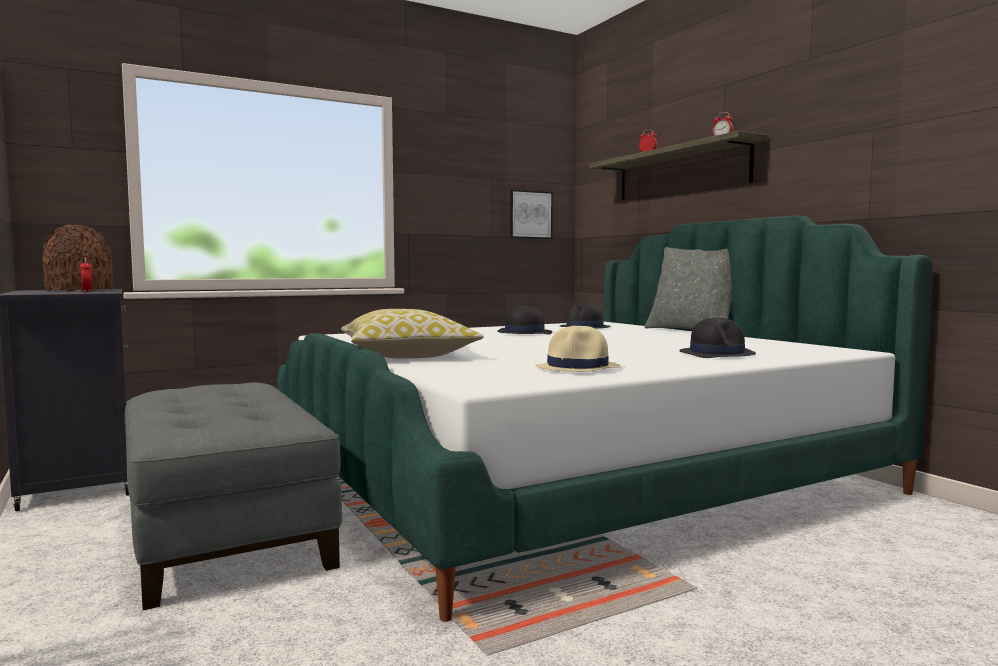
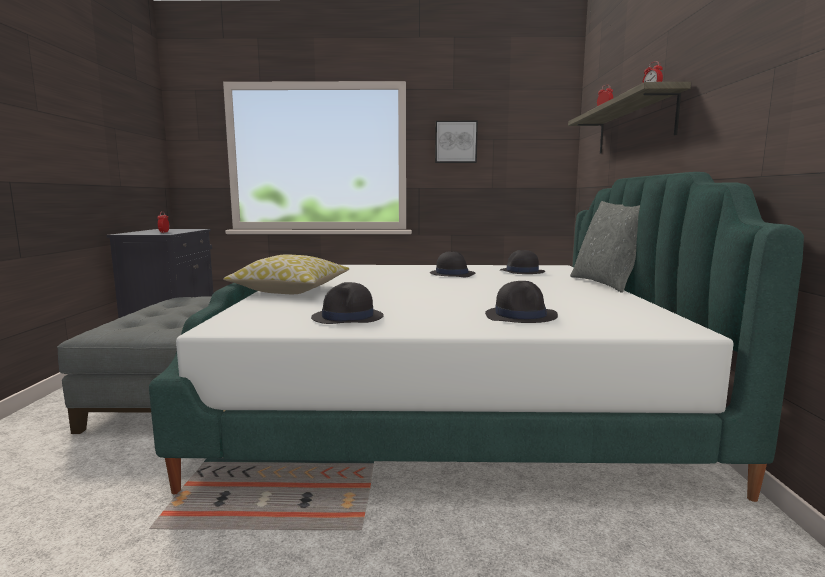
camera: 30 degrees right, 5 degrees up
brown vase [42,225,113,291] -> none
picture [509,190,553,239] -> picture moved to [435,121,478,163]
beige hat [535,326,621,372] -> black hat [311,282,384,324]

